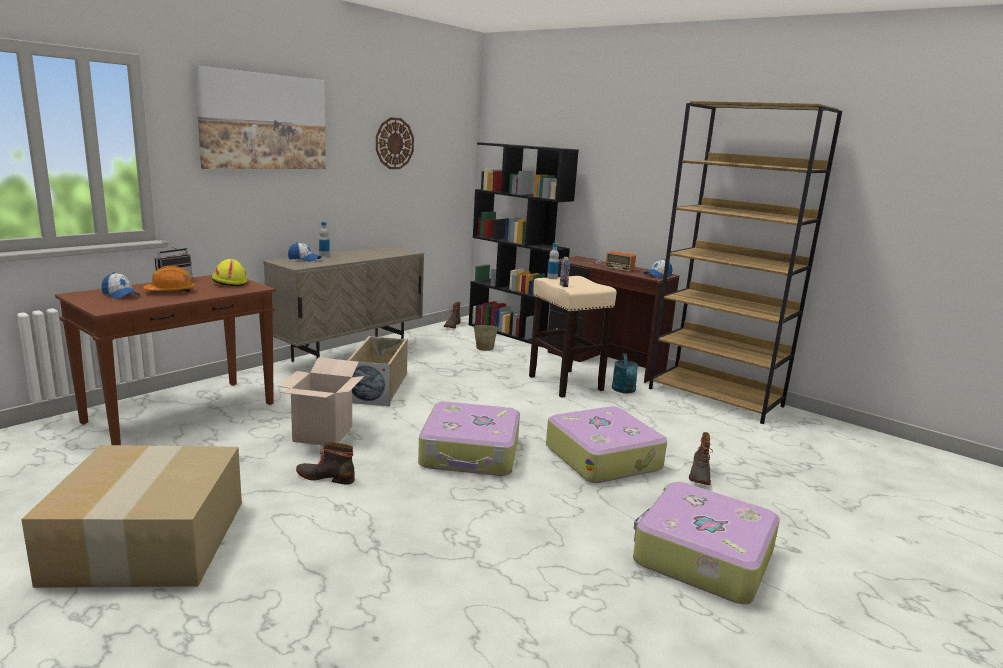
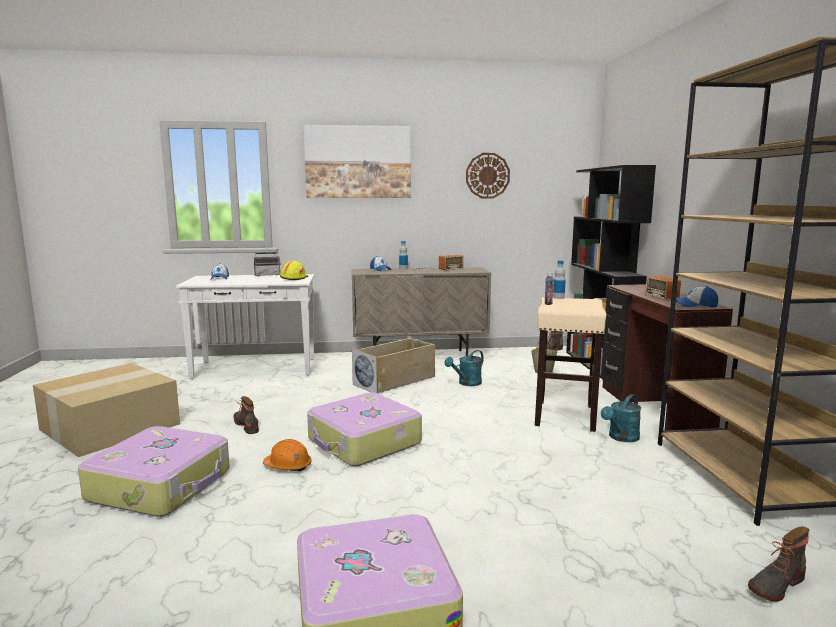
camera: 45 degrees right, 5 degrees down
brown console table [55,275,276,445] -> white console table [176,274,314,379]
orange hard hat [143,266,195,292] -> orange hard hat moved to [263,439,312,471]
cardboard box [278,357,364,445] -> none
suitcase [546,406,667,483] -> suitcase moved to [78,426,230,517]
boot [689,432,713,485] -> boot moved to [748,526,809,602]
none -> radio [415,255,464,271]
none -> turquoise watering can [445,350,484,386]

